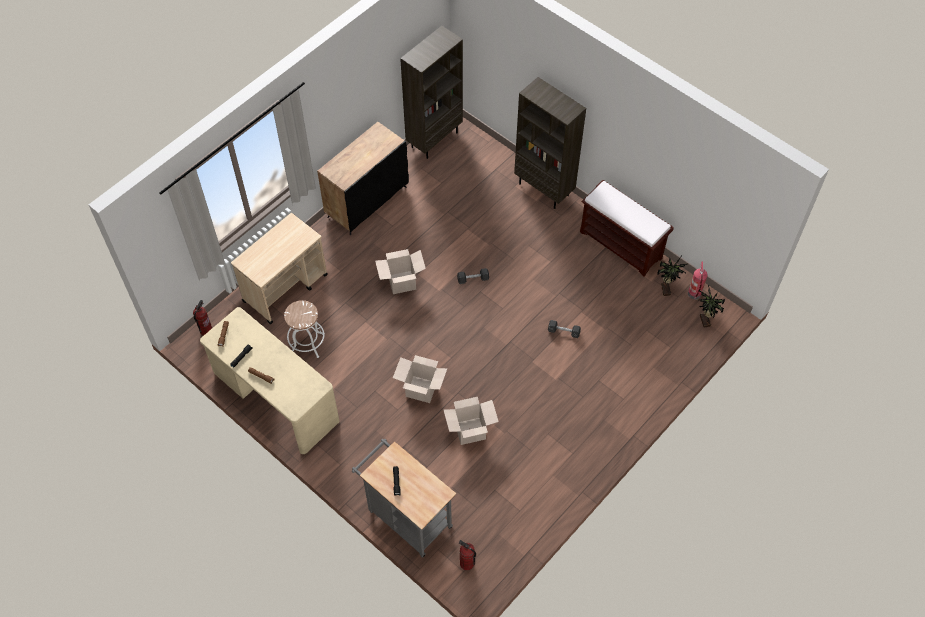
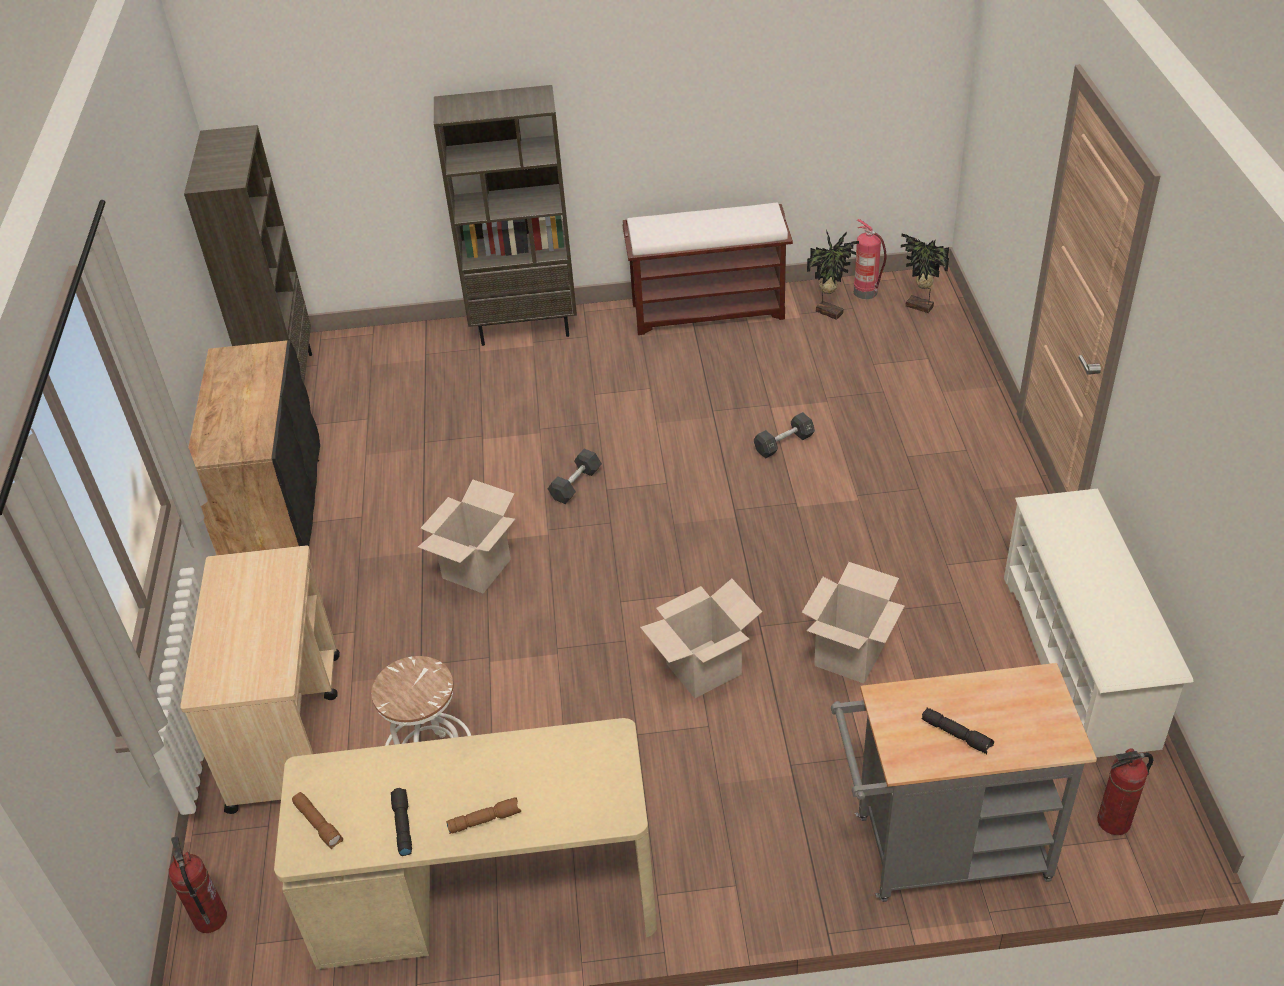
camera: 45 degrees left, 15 degrees down
none -> white shoe rack [1004,489,1193,758]

